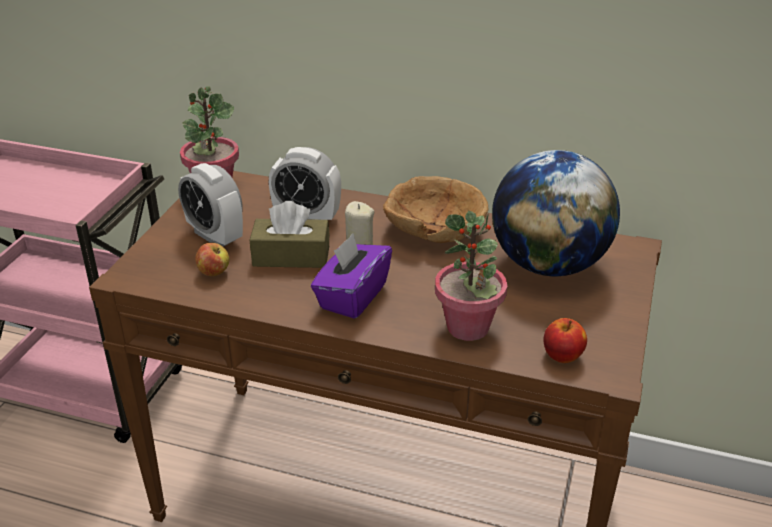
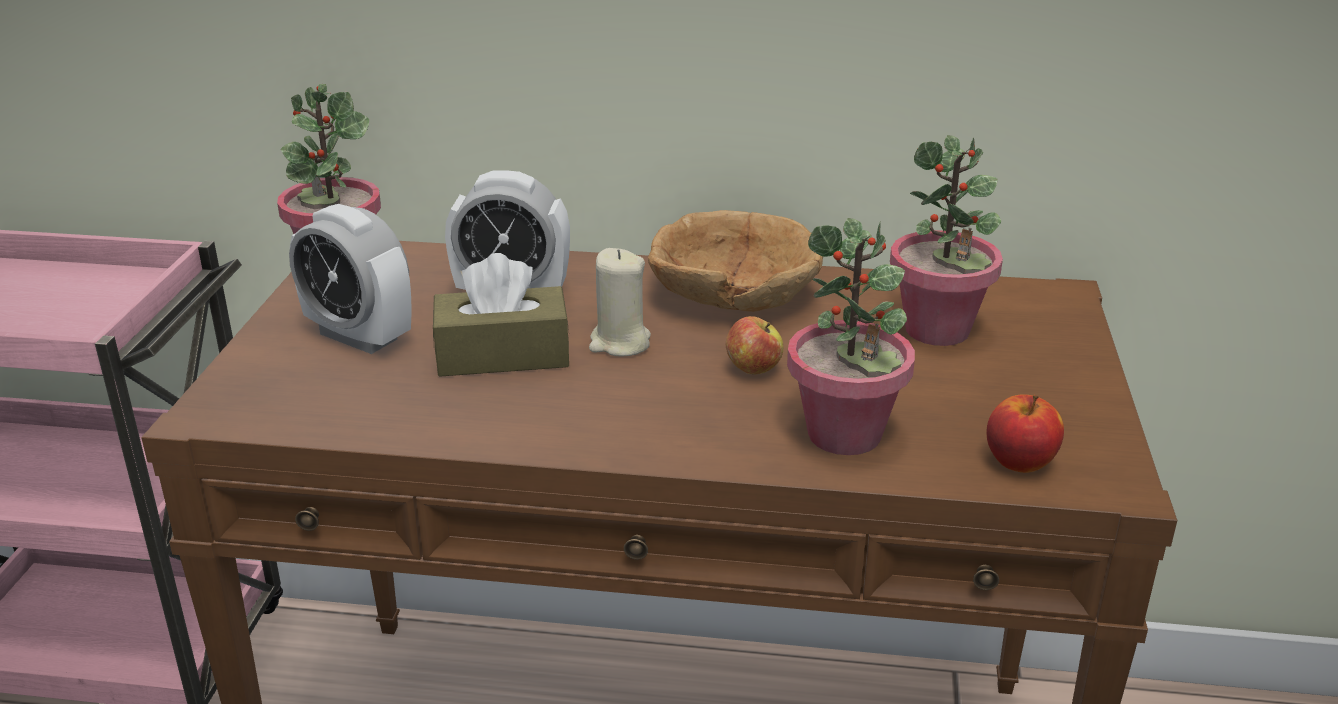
camera: 10 degrees left, 5 degrees down
apple [195,243,229,276] -> apple moved to [726,316,783,374]
purple tissue box [311,234,392,319] -> none
globe [492,150,620,276] -> potted plant [890,135,1003,346]

